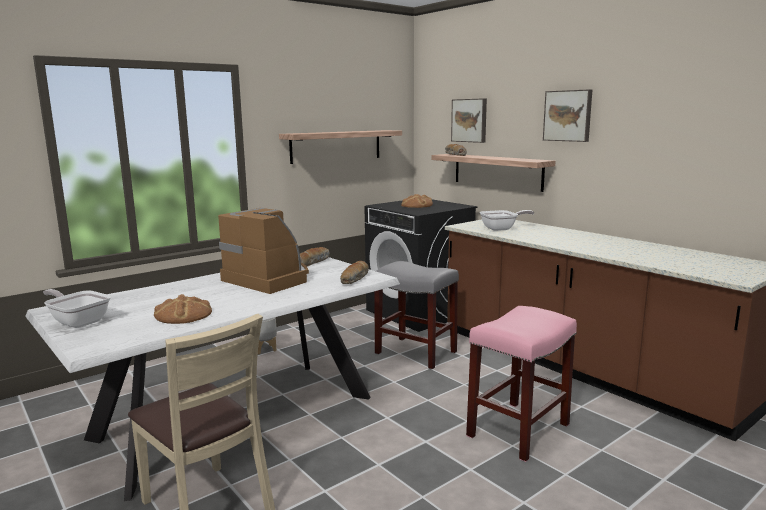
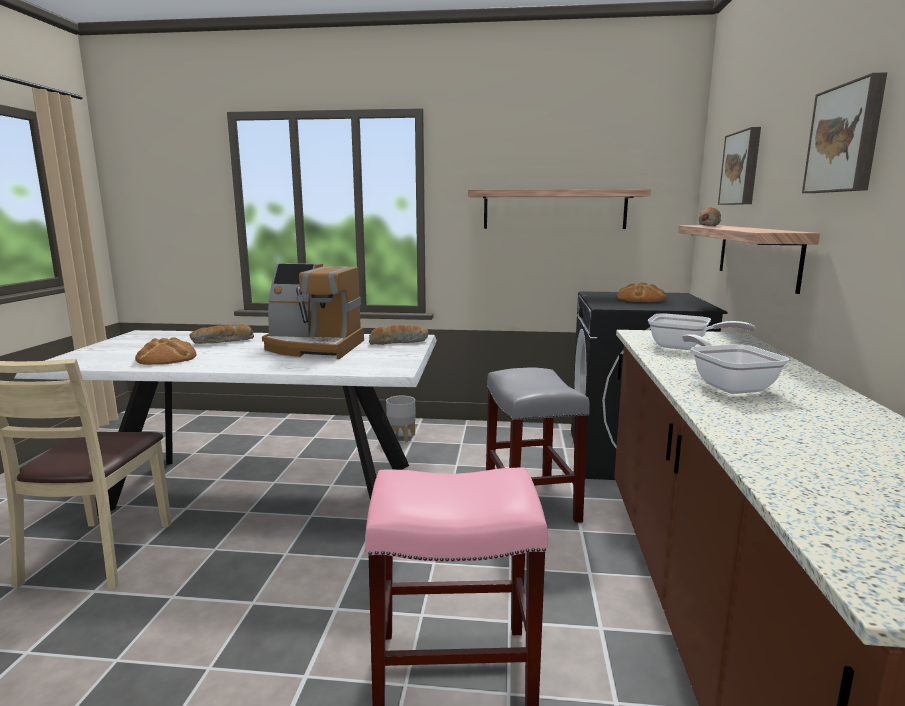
camera: 45 degrees right, 0 degrees up
frying pan [43,289,111,328] -> frying pan moved to [682,334,789,394]
coffee machine [218,208,309,294] -> coffee machine turned 105 degrees clockwise [262,263,364,359]
bread [340,261,369,284] -> bread moved to [189,324,254,344]

